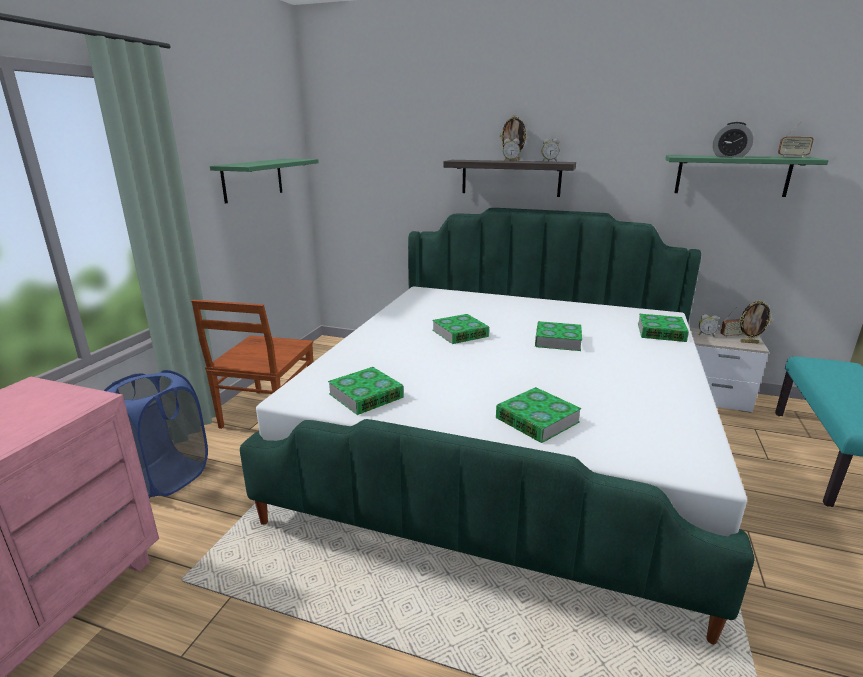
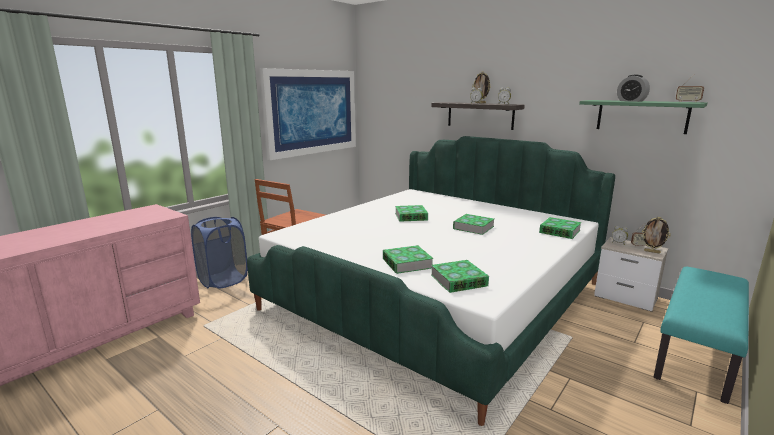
camera: 20 degrees right, 5 degrees down
green shelf [210,159,319,203] -> picture [260,68,356,160]
book [328,367,404,415] -> book moved to [431,260,489,293]

